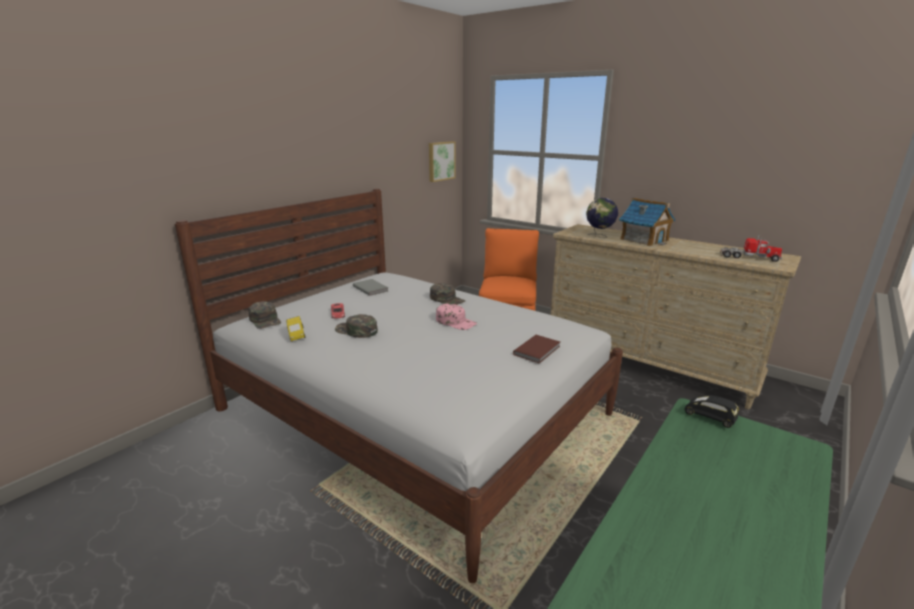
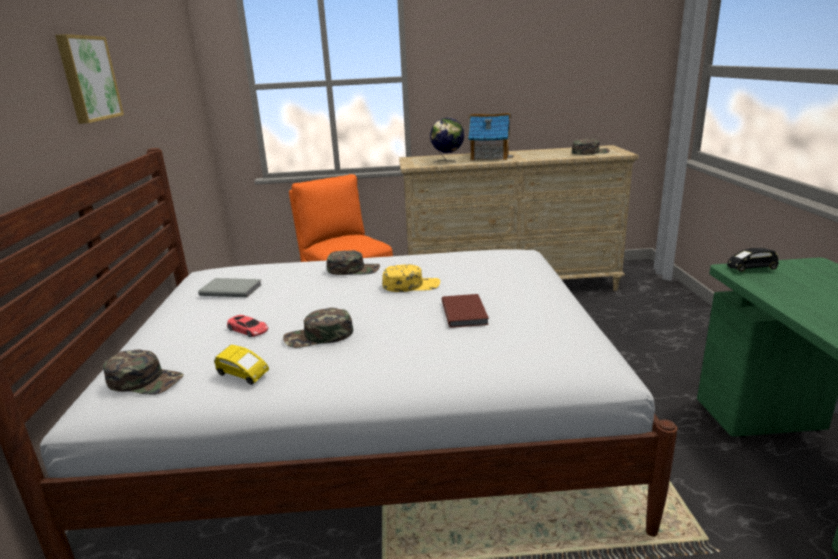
camera: 40 degrees left, 0 degrees up
picture [429,141,456,182] -> picture moved to [55,34,124,124]
pink cap [436,304,477,330] -> yellow cap [382,264,440,292]
brown book [513,335,560,364] -> brown book moved to [442,294,489,328]
toy truck [720,235,782,262] -> green cap [572,138,610,155]

